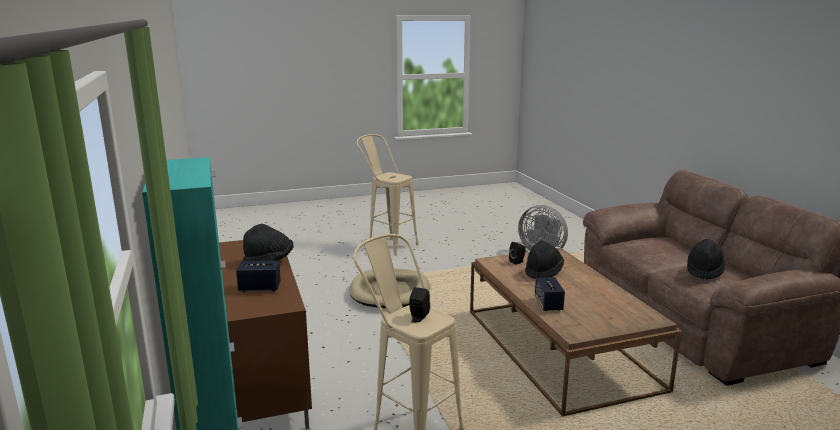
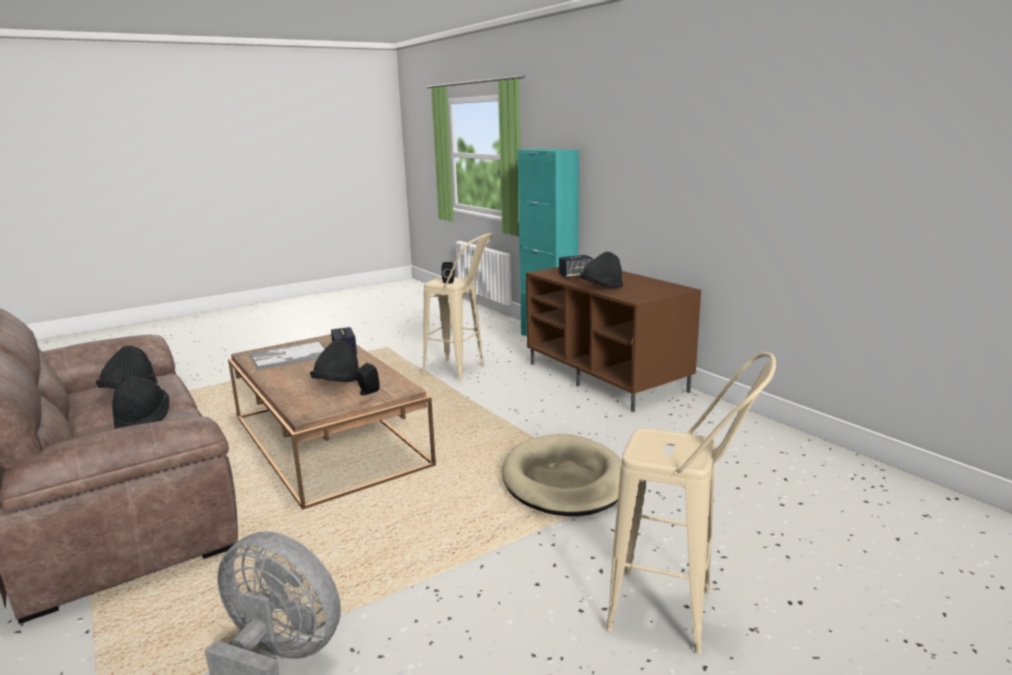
camera: 165 degrees right, 0 degrees up
none -> black hat [112,376,169,428]
none -> tray [250,341,326,370]

